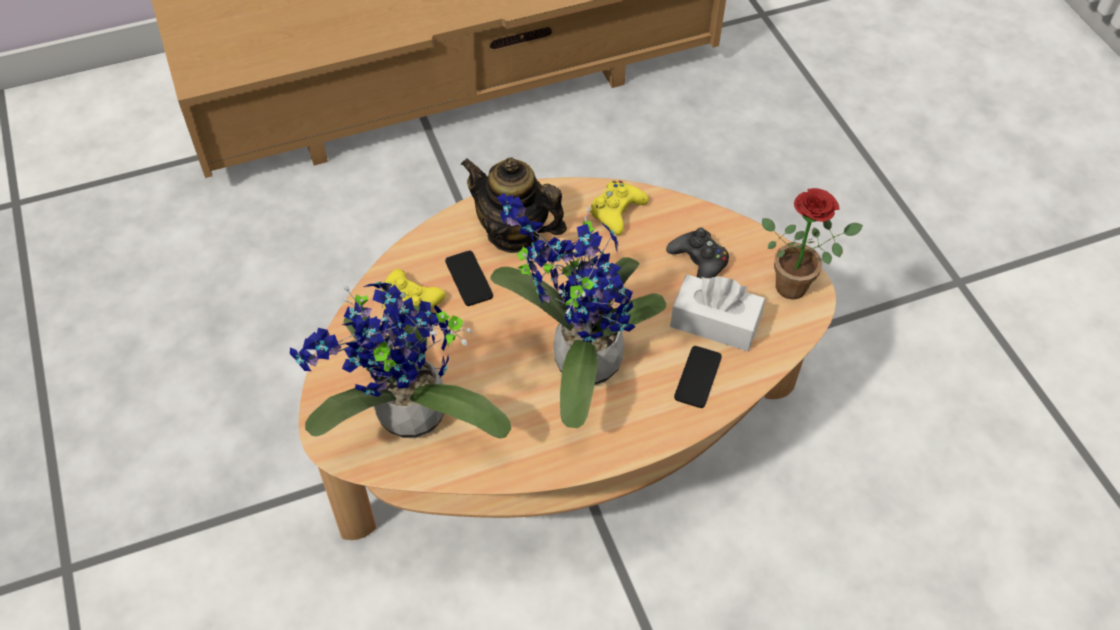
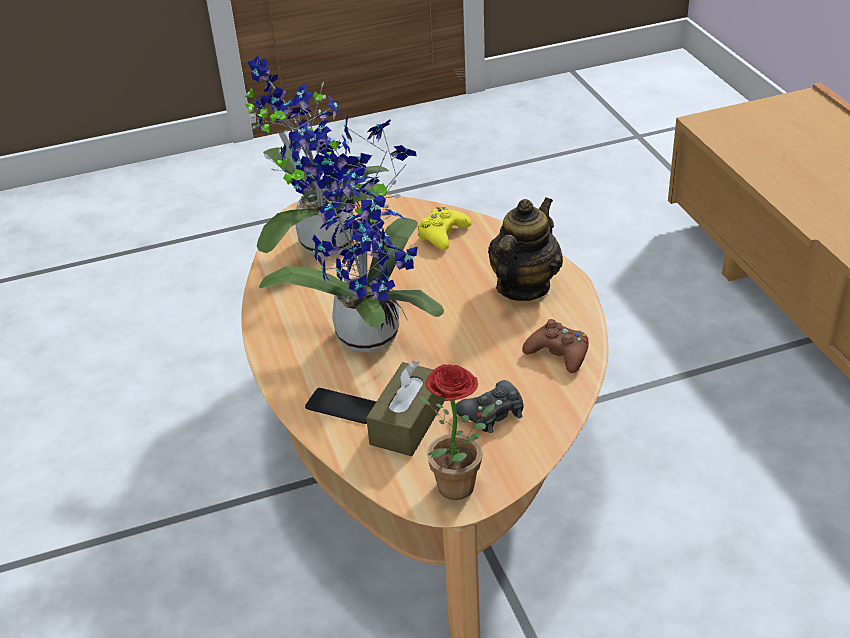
camera: 95 degrees right, 15 degrees down
phone [445,251,493,306] -> none
yellow game controller [590,181,649,235] -> brown game controller [522,319,589,373]
white tissue box [670,274,765,351] -> brown tissue box [366,361,445,456]

